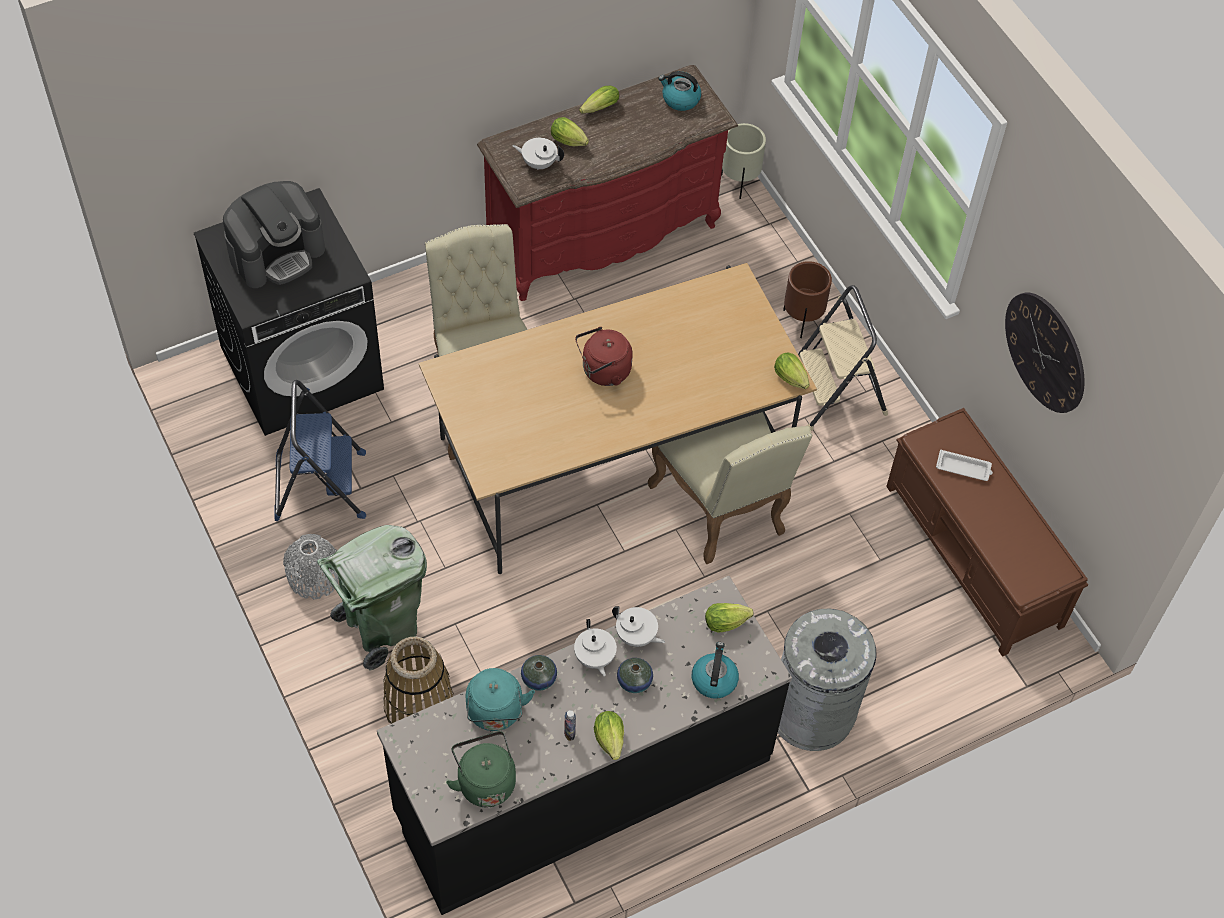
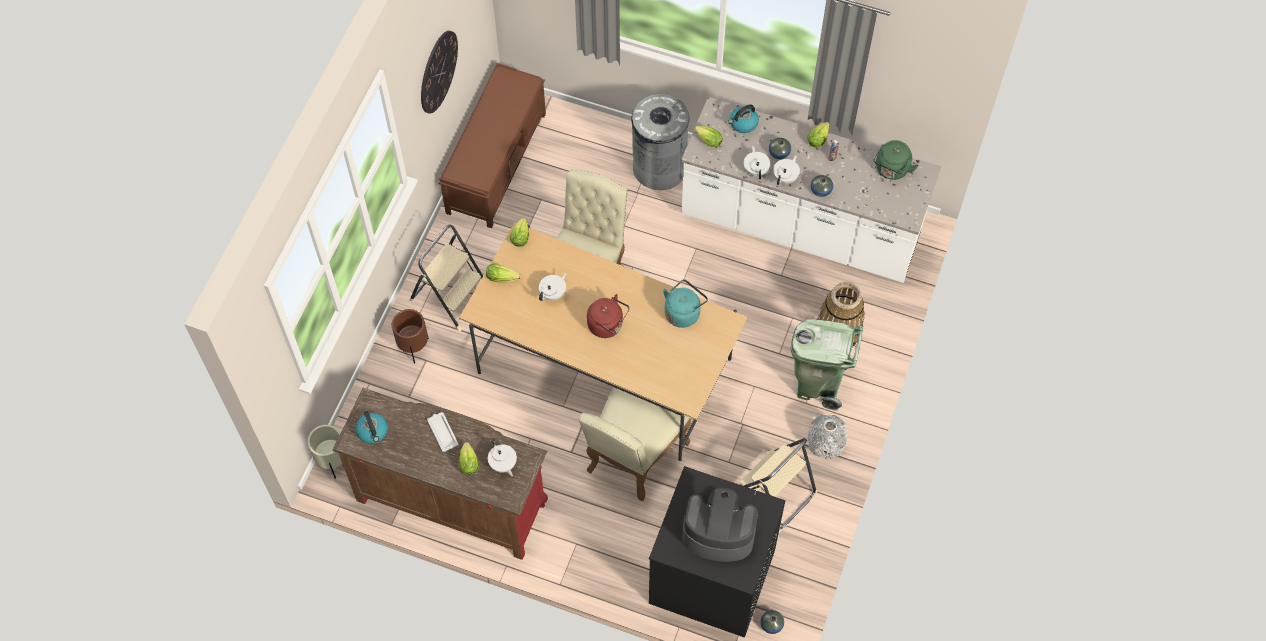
camera: 130 degrees left, 5 degrees up
blue step ladder [274,380,366,521] -> beige step ladder [740,438,817,533]
black counter [377,576,792,915] -> white counter [681,97,941,283]
turquoise kettle [466,668,535,731] -> turquoise kettle moved to [663,279,708,328]
lettuce [579,86,619,113] -> lettuce moved to [486,263,521,283]
white tray [936,450,993,481] -> white tray moved to [427,412,458,452]
none -> white teapot [539,272,567,301]
none -> vase [760,610,784,634]

